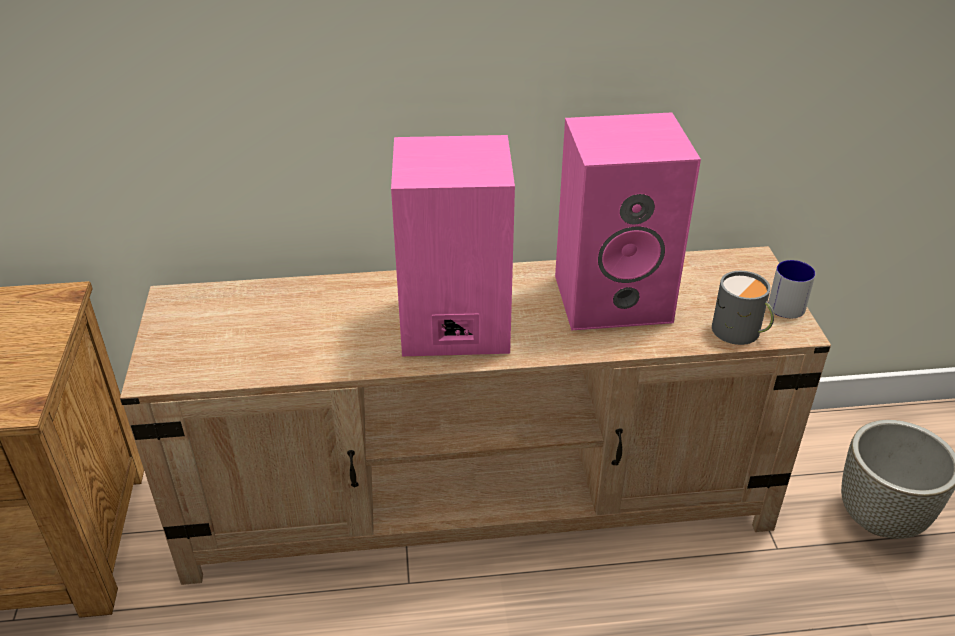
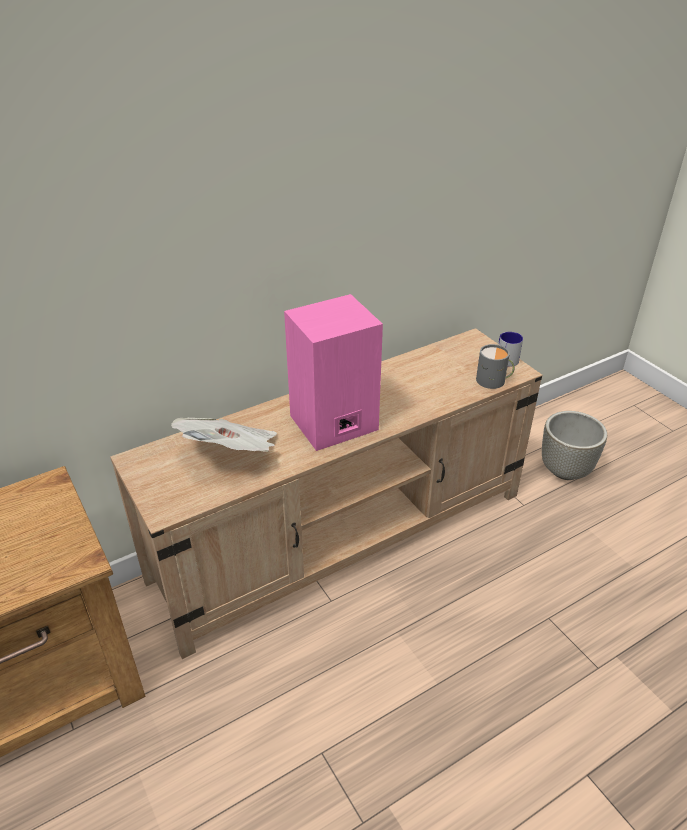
camera: 25 degrees left, 0 degrees up
pink speaker [555,112,701,331] -> none
none -> newspaper [171,418,277,452]

